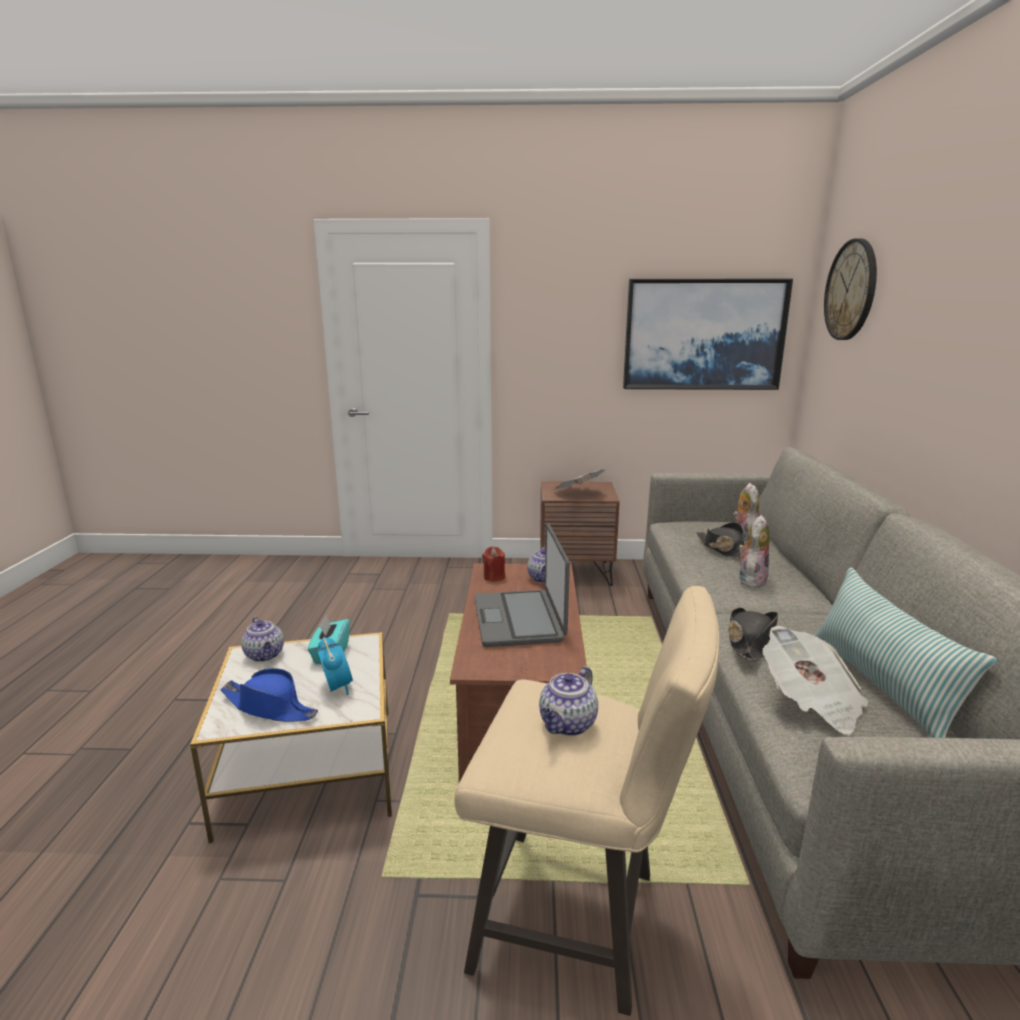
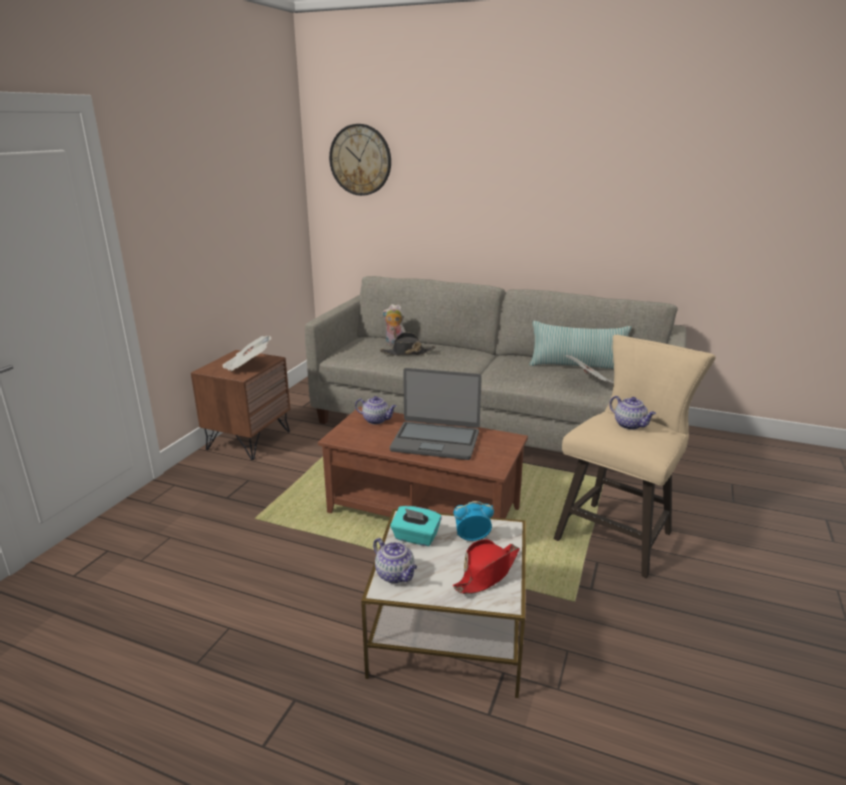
camera: 70 degrees left, 5 degrees up
blue hat [220,668,318,722] -> red hat [453,539,520,594]
teapot [241,617,284,662] -> teapot turned 60 degrees clockwise [373,538,417,583]
red candle [482,546,505,582] -> none
picture [623,279,793,390] -> none
black hat [728,607,778,661] -> none
plush toy [738,515,770,588] -> none

